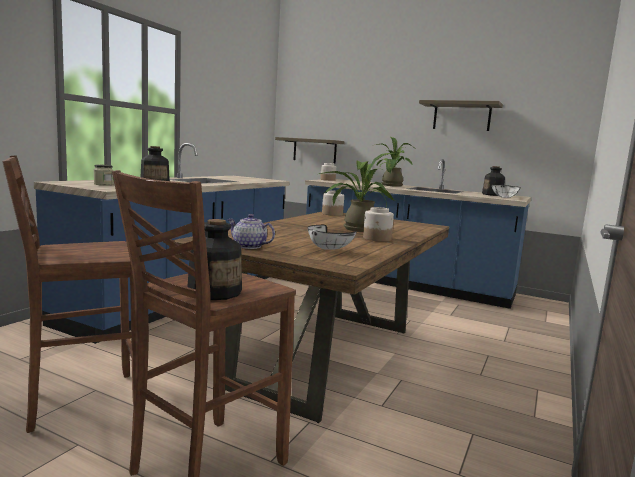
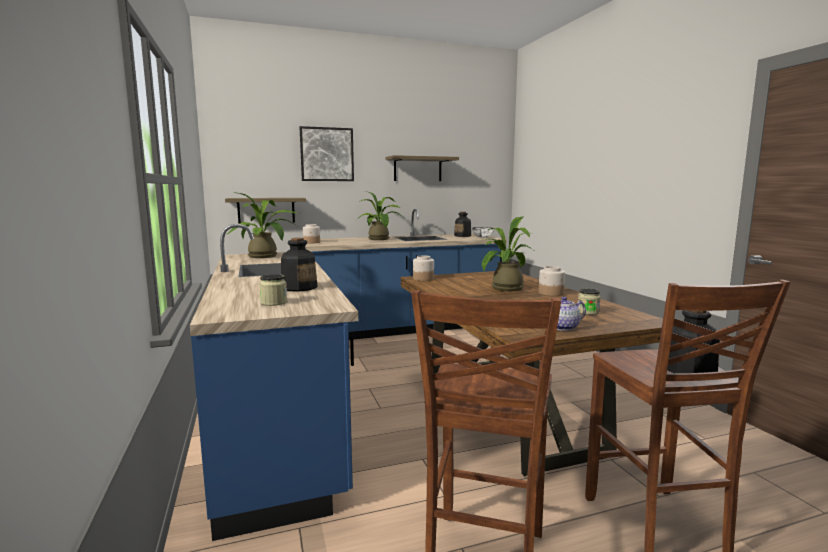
camera: 45 degrees left, 0 degrees up
white bowl [308,225,357,250] -> jar [578,289,601,315]
none -> potted plant [227,192,299,258]
none -> picture [300,126,354,181]

